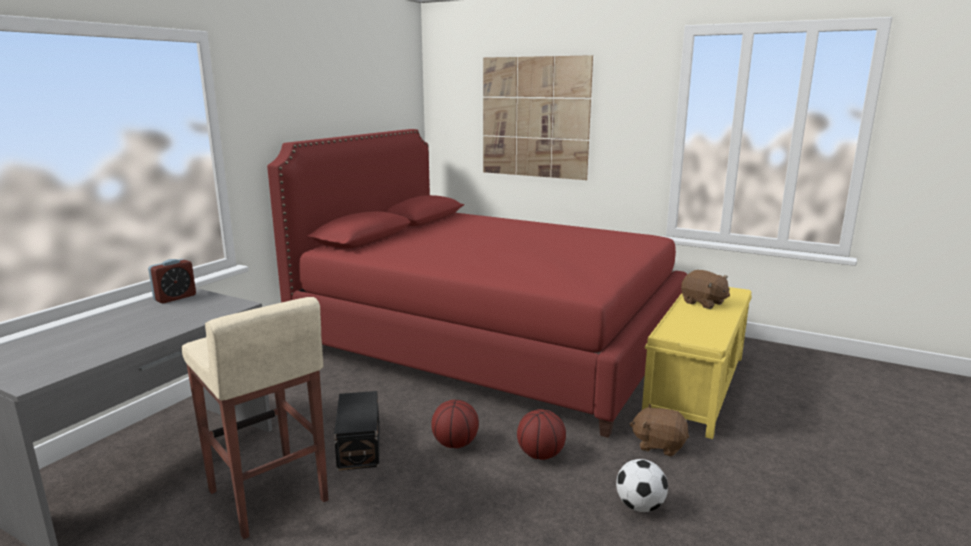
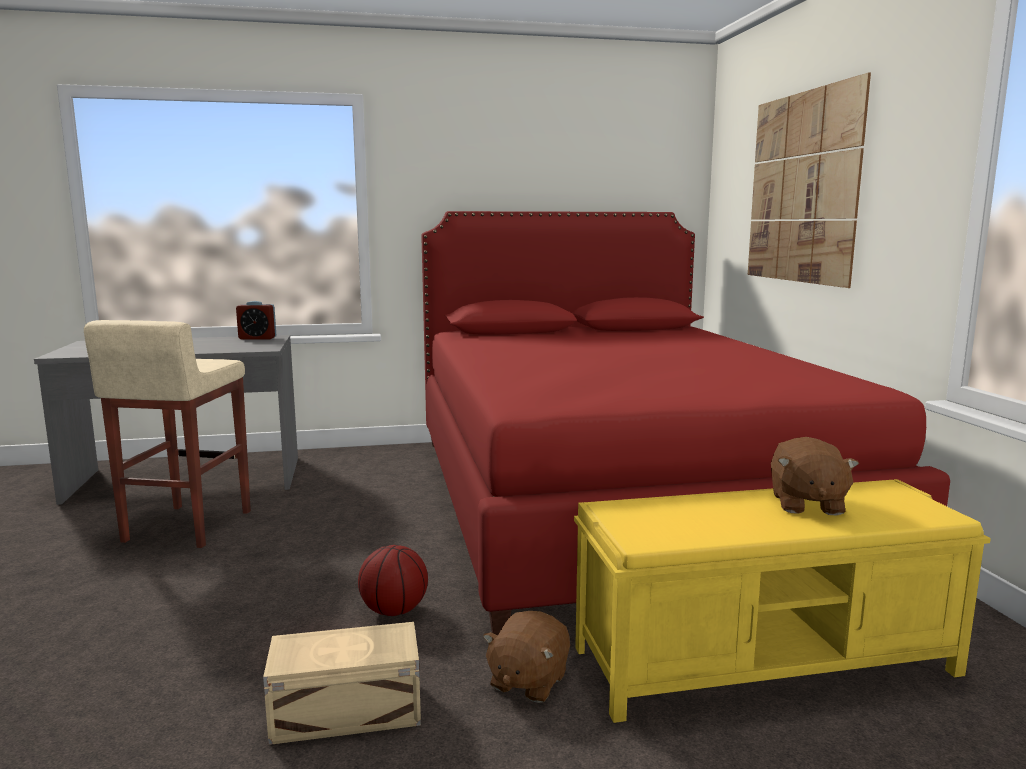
camera: 50 degrees right, 5 degrees down
black storage box [334,391,379,471] -> none
basketball [431,400,479,448] -> none
football [616,459,668,512] -> beige storage box [263,622,421,745]
brown plush toy [630,404,689,457] -> brown plush toy turned 135 degrees counterclockwise [483,611,570,703]

